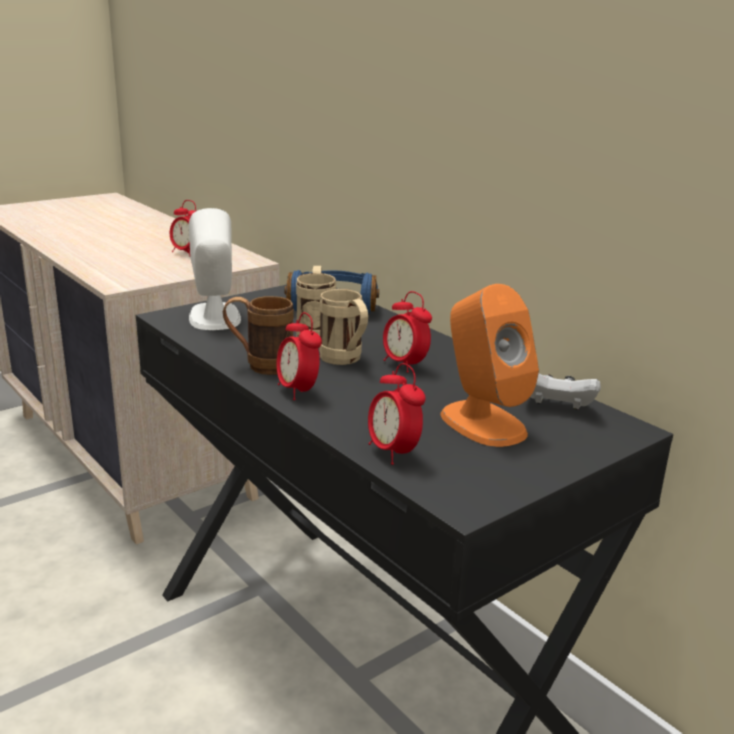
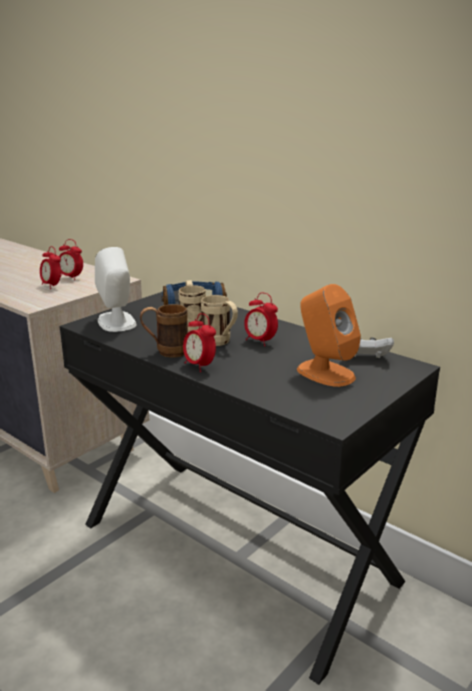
camera: 10 degrees left, 0 degrees up
alarm clock [368,363,426,465] -> alarm clock moved to [40,246,61,289]

